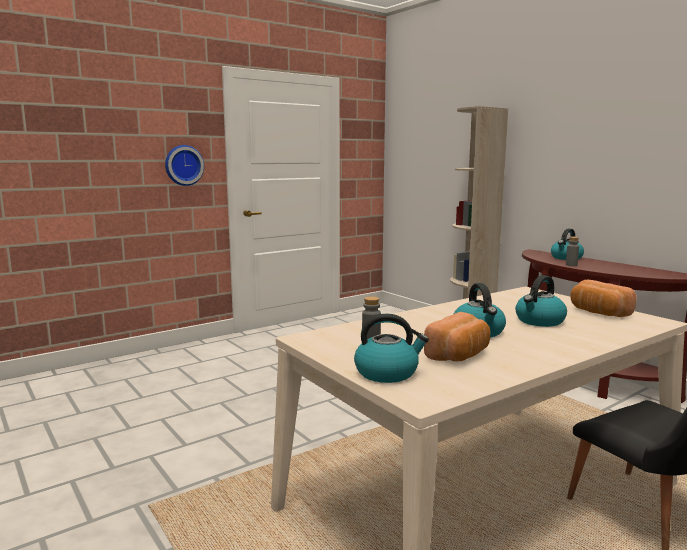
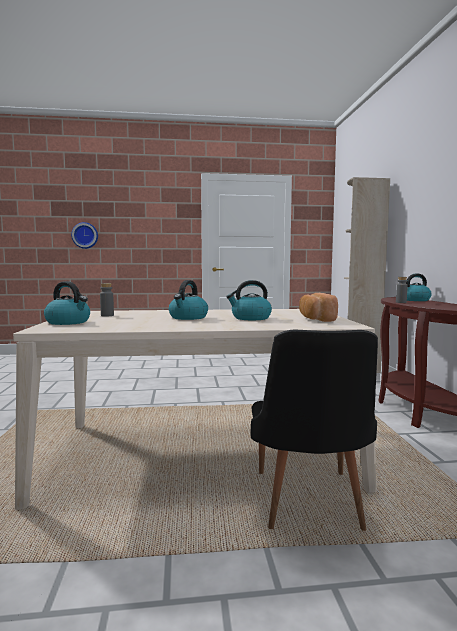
camera: 30 degrees right, 5 degrees down
wall clock [165,145,204,186] -> wall clock moved to [71,222,98,249]
bread [424,312,490,362] -> none

